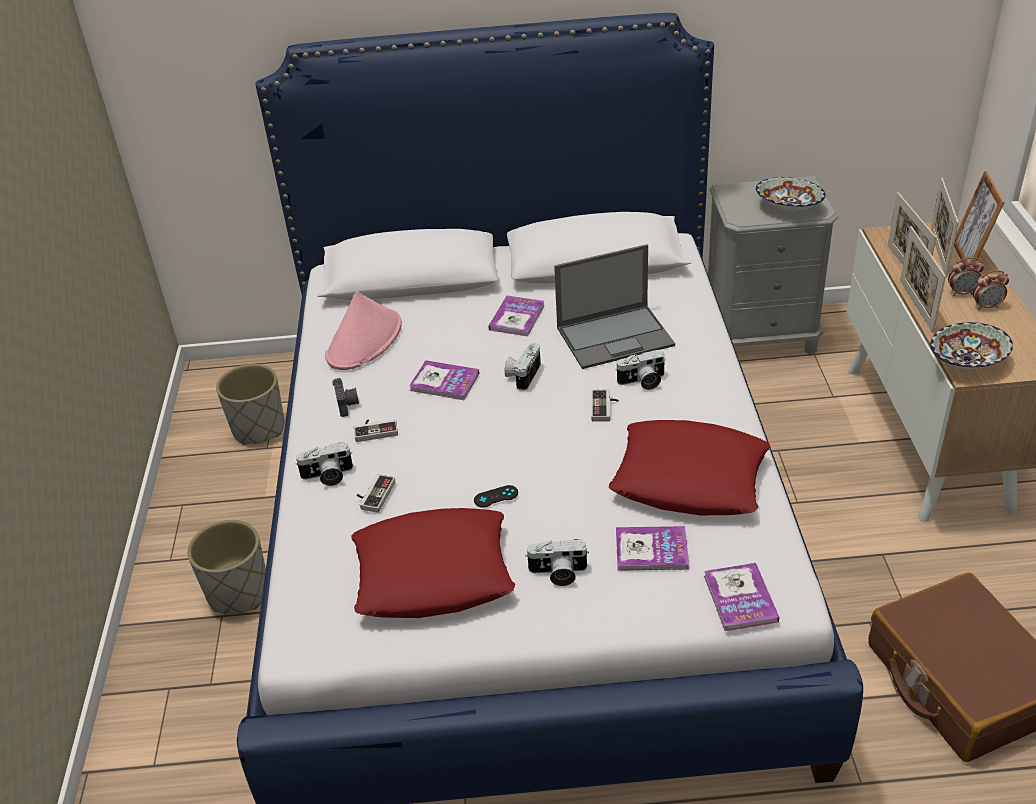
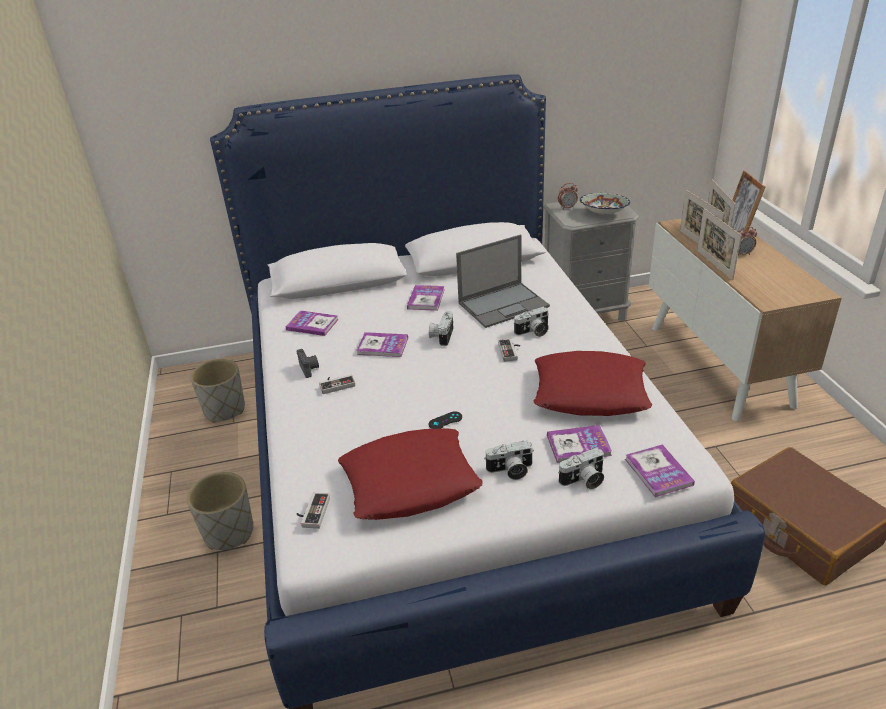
camera: 10 degrees left, 5 degrees down
camera [295,442,353,486] -> camera moved to [558,448,604,489]
pink hat [325,291,402,370] -> book [286,310,339,336]
game controller [357,474,395,513] -> game controller moved to [297,493,330,529]
bowl [930,322,1013,369] -> none
alarm clock [972,270,1009,310] -> alarm clock moved to [558,183,578,210]

